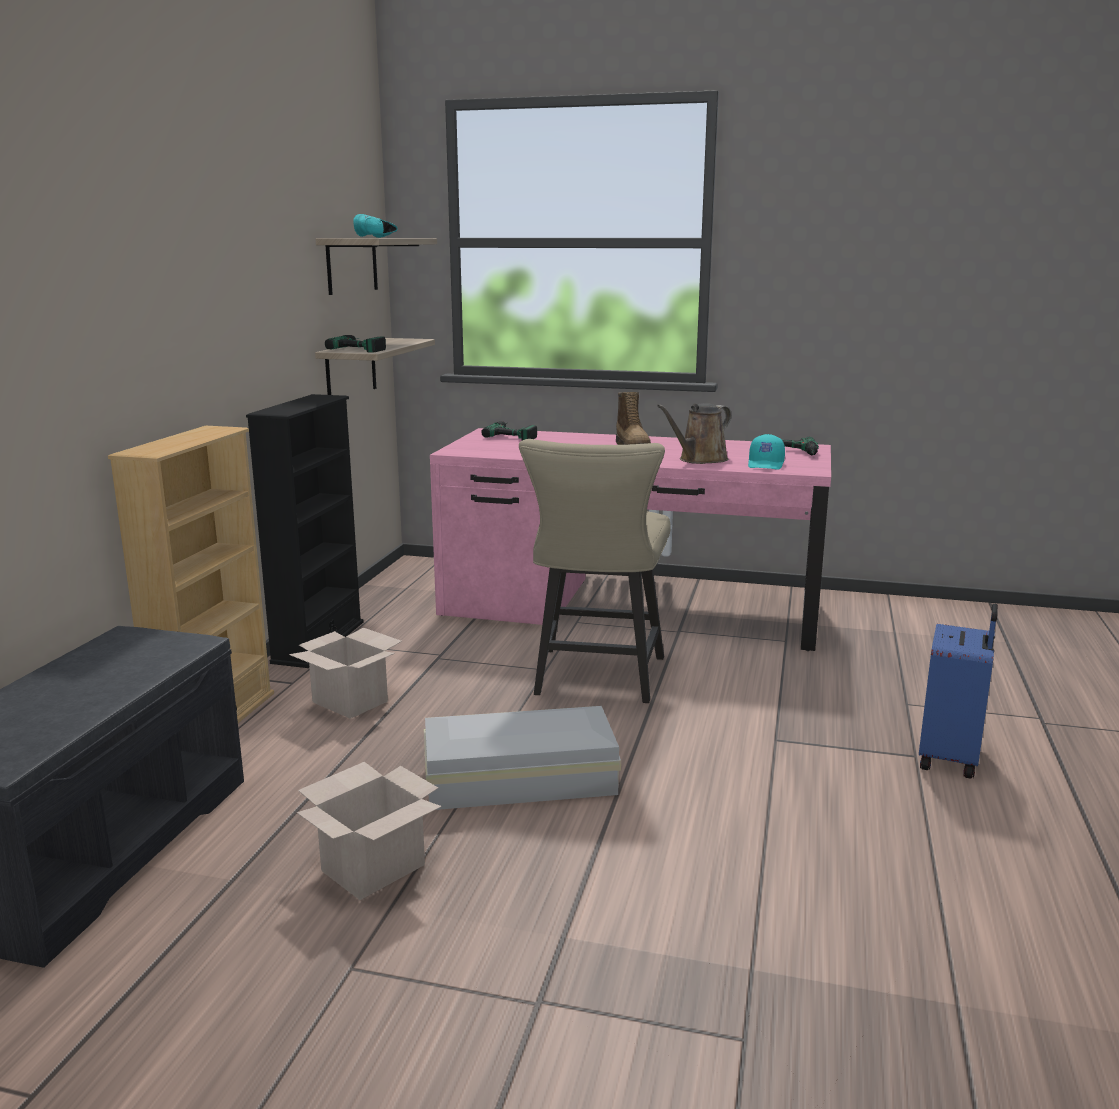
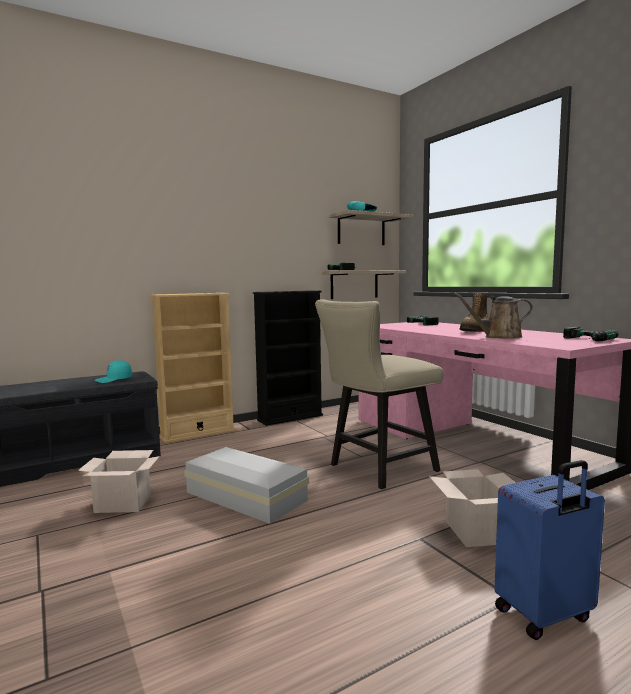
camera: 45 degrees right, 10 degrees down
cardboard box [289,627,402,719] -> cardboard box moved to [429,469,516,547]
turquoise cap [748,434,785,470] -> turquoise cap moved to [95,360,132,383]

